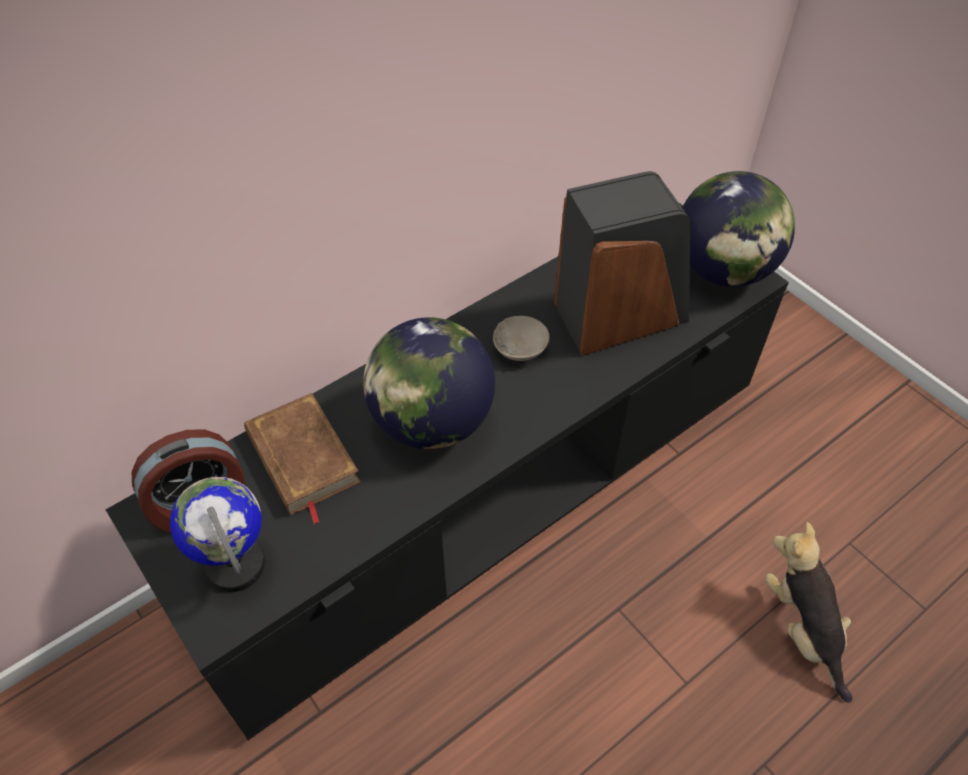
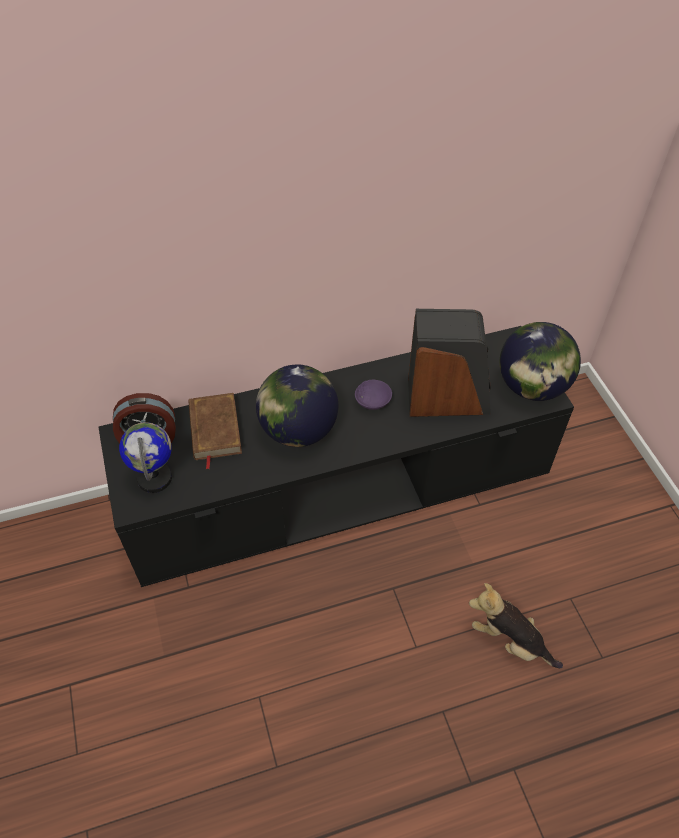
camera: 20 degrees right, 0 degrees up
beige bowl [493,316,549,361] -> purple bowl [355,380,392,410]
plush toy [765,522,853,703] -> plush toy turned 60 degrees counterclockwise [469,583,563,668]

